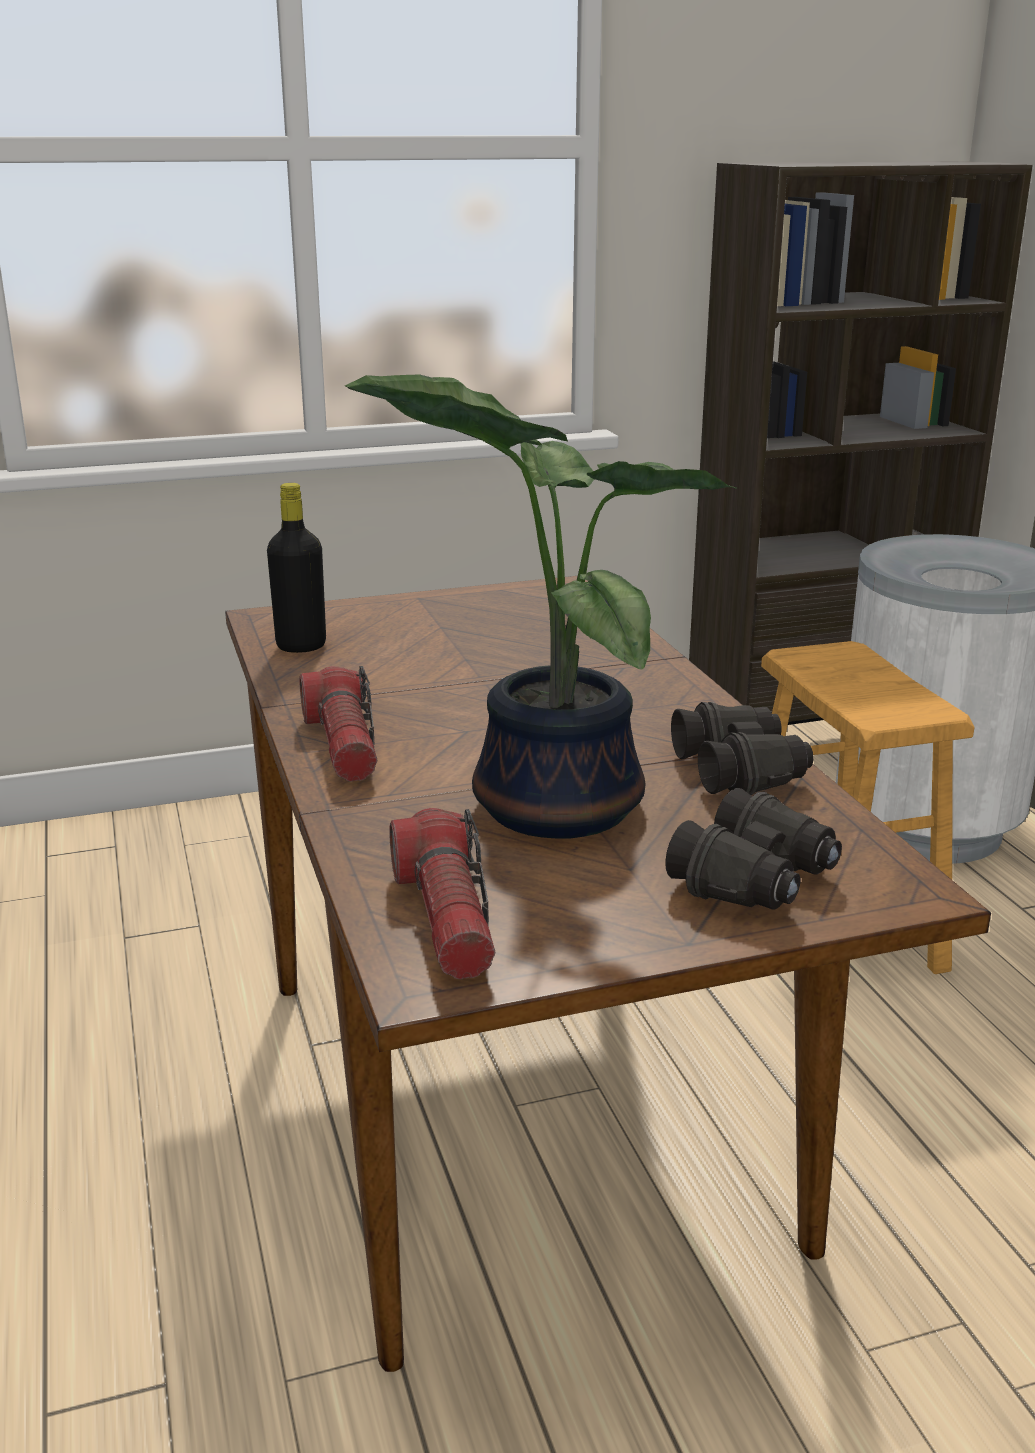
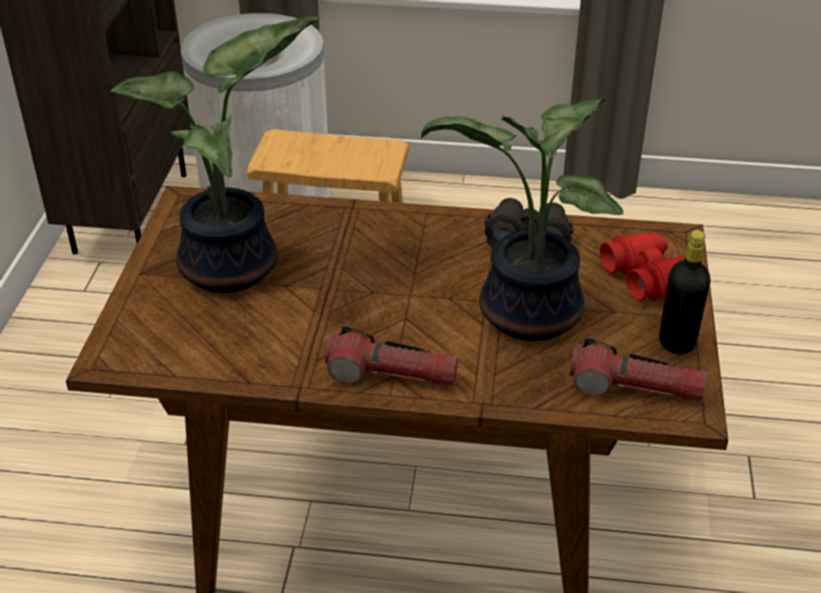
camera: 65 degrees left, 15 degrees up
black bottle [267,483,326,653] -> black bottle moved to [659,230,711,354]
black binoculars [665,788,842,909] -> red binoculars [600,232,685,301]
none -> potted plant [110,16,321,293]

